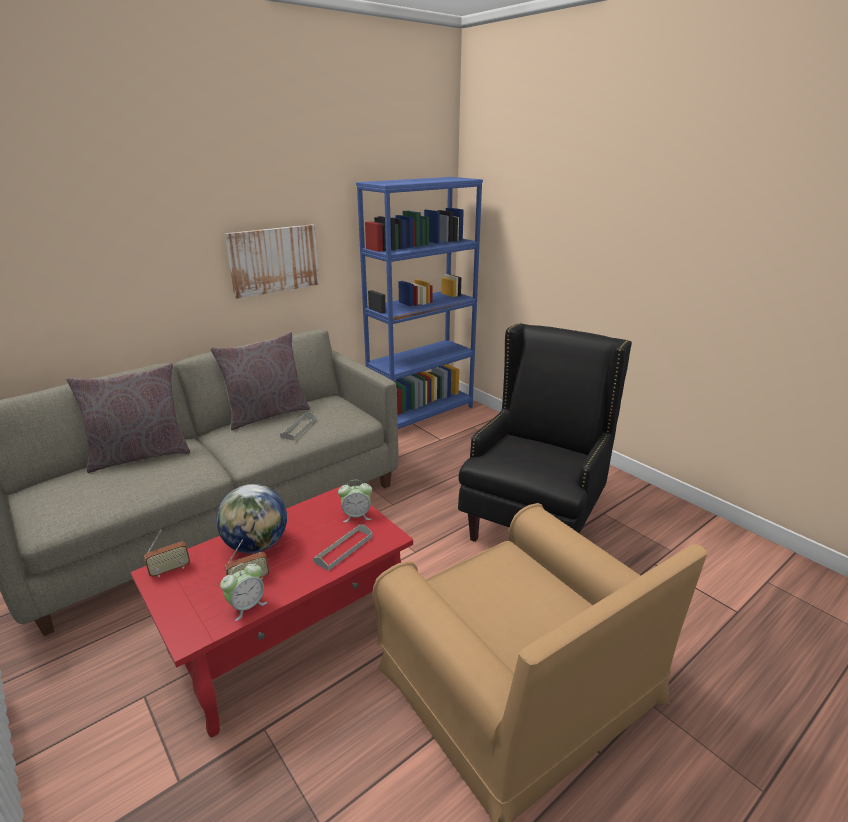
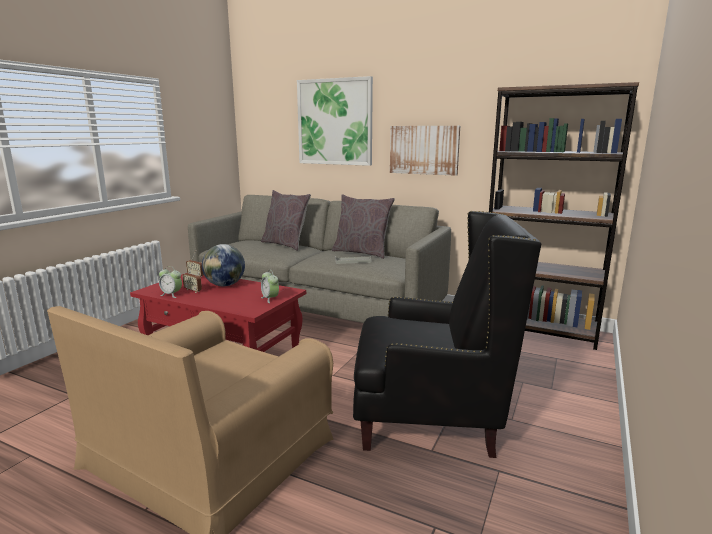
camera: 65 degrees right, 10 degrees down
grey tray [313,525,373,571] -> none
blue bookcase [356,177,483,429] -> brown bookcase [489,82,639,350]
none -> picture [297,76,373,166]

